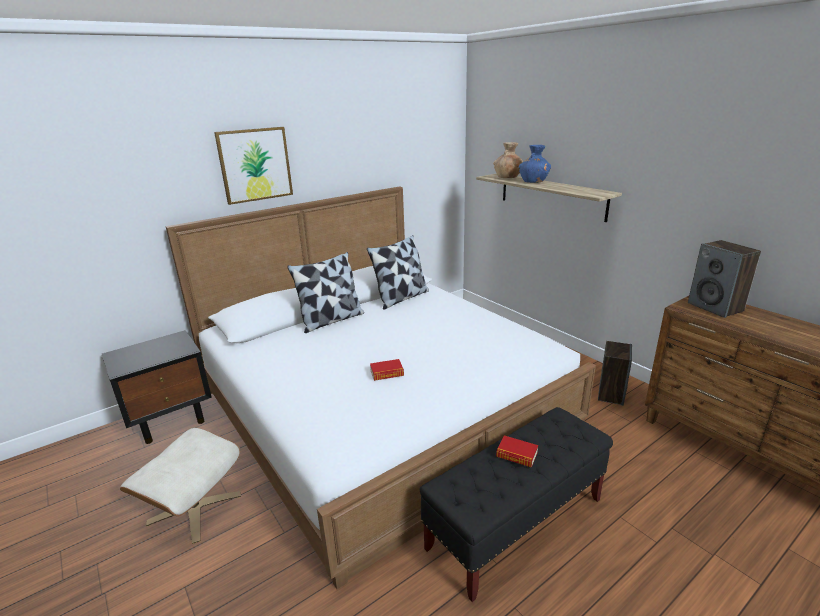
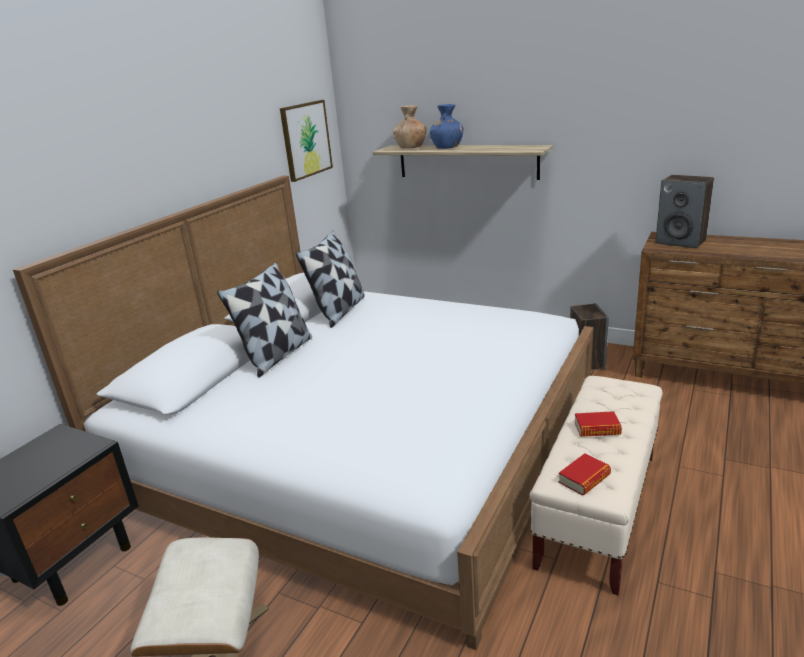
camera: 25 degrees left, 0 degrees up
picture [214,127,293,205] -> picture moved to [280,100,333,182]
book [370,359,404,381] -> book moved to [558,453,611,495]
black bench [420,407,613,602] -> beige bench [530,376,663,595]

